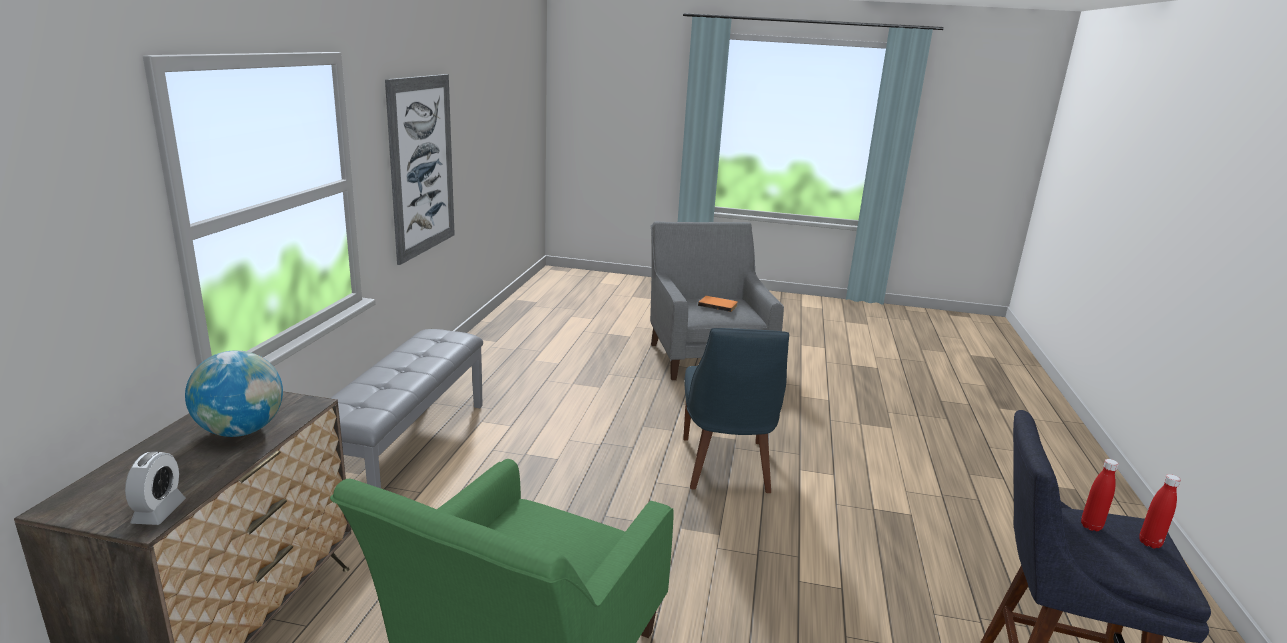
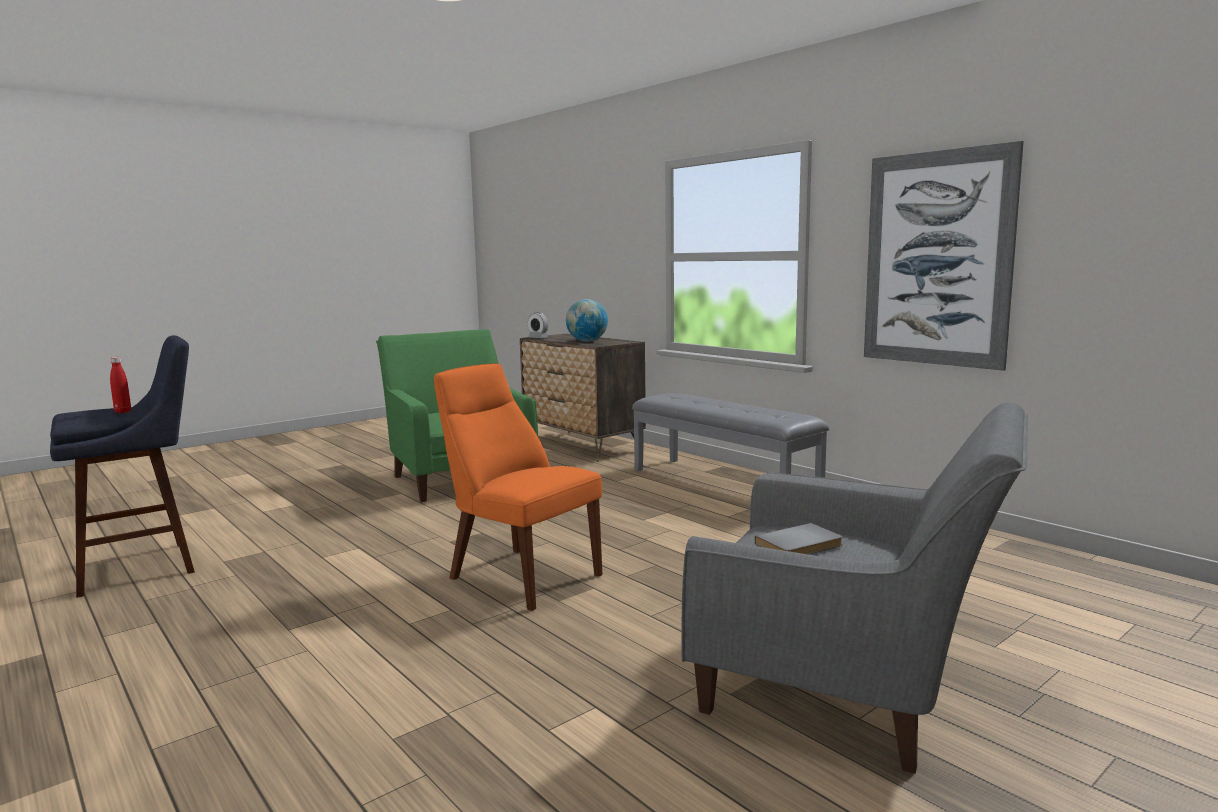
camera: 130 degrees right, 10 degrees down
blue chair [683,328,789,493] -> orange chair [434,364,602,611]
orange book [698,296,738,312] -> grey book [755,523,843,555]
red bottle [1139,474,1181,549] -> none

